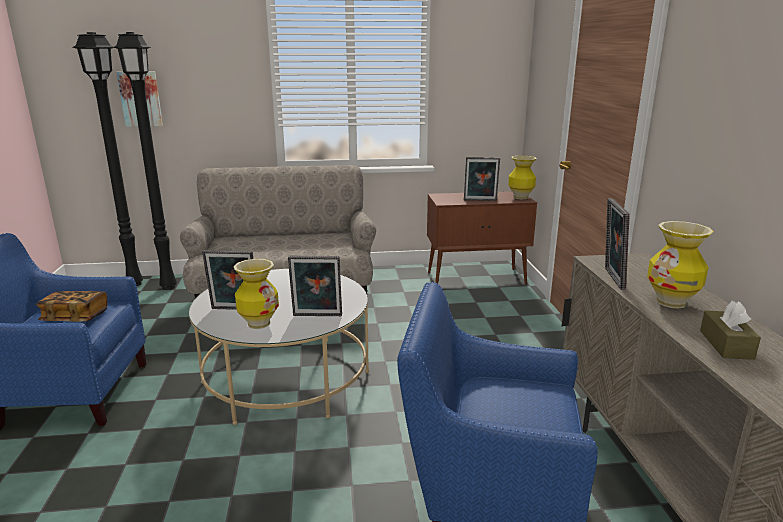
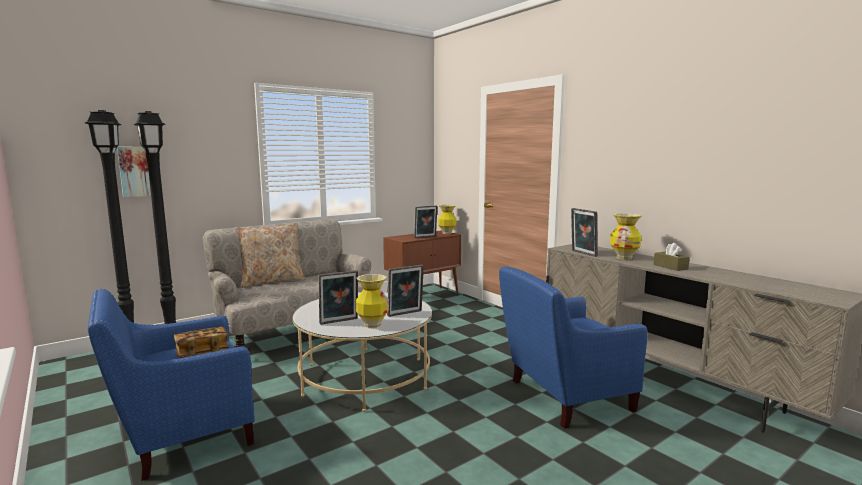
camera: 30 degrees left, 10 degrees down
none -> beige pillow [234,223,305,288]

